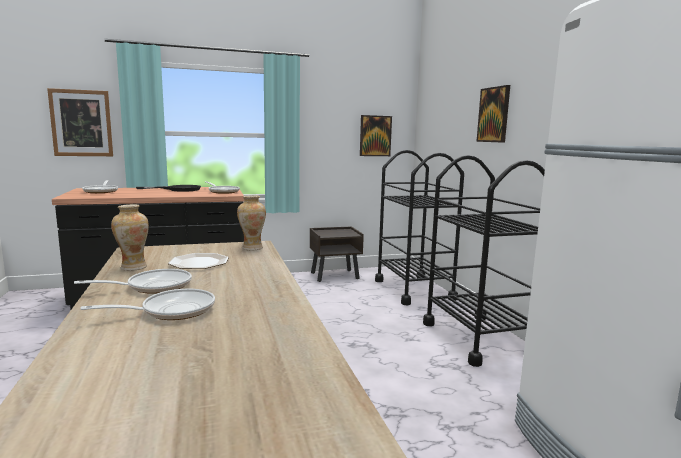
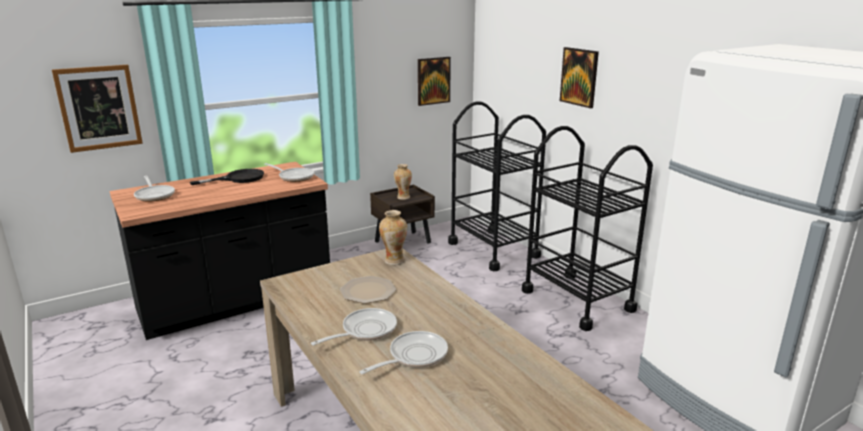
camera: 15 degrees left, 10 degrees up
vase [111,205,149,271] -> vase moved to [394,164,412,200]

